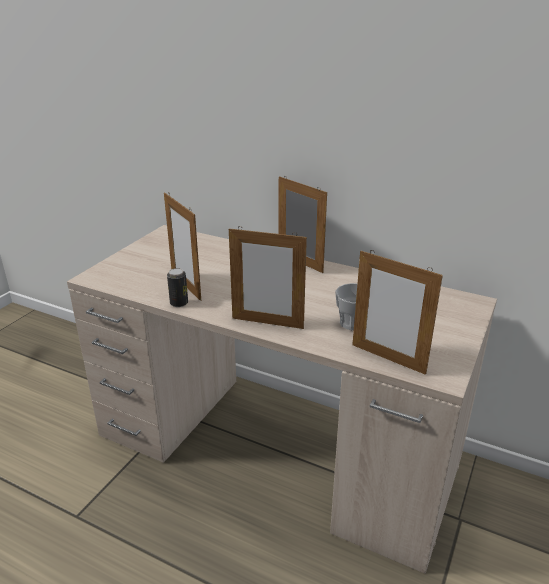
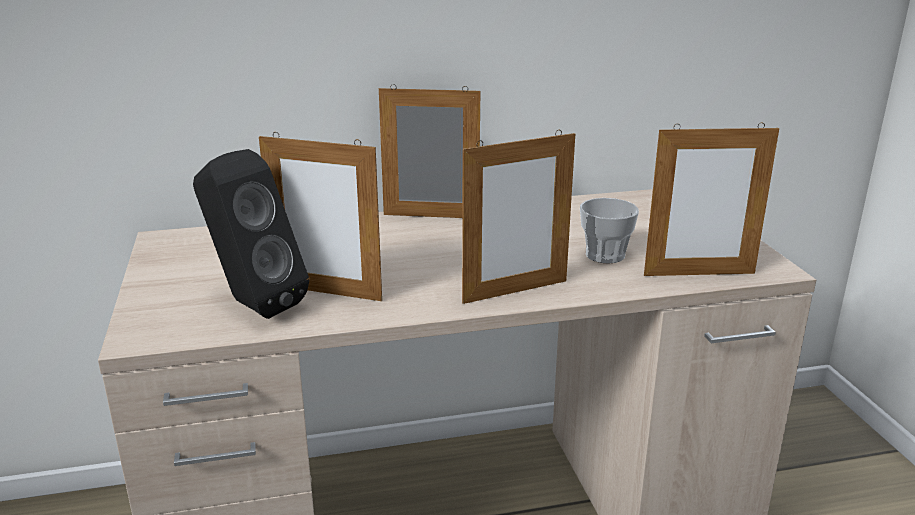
camera: 40 degrees left, 5 degrees down
can [167,268,188,307] -> none
none -> black speaker [193,149,309,319]

